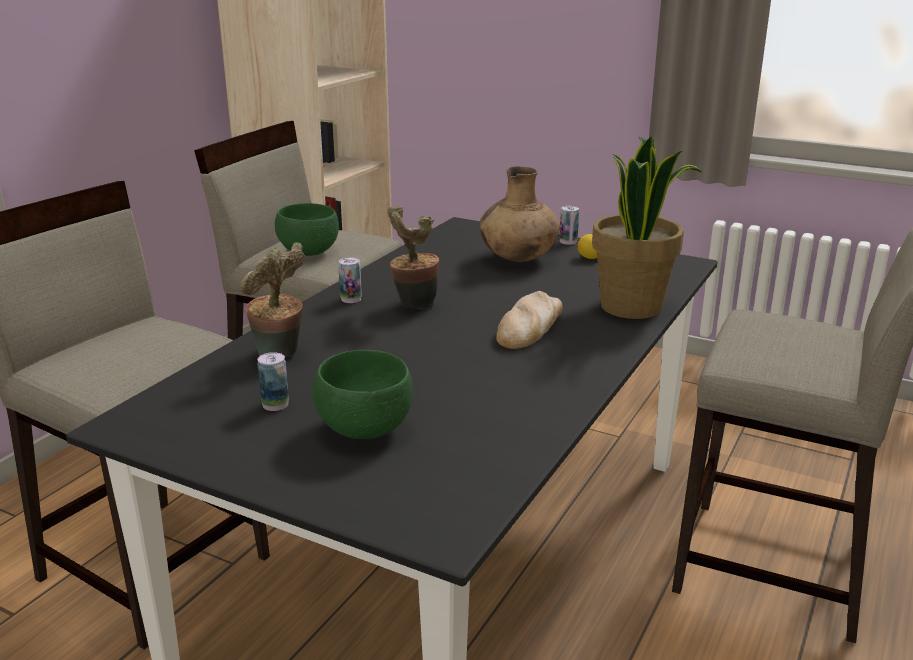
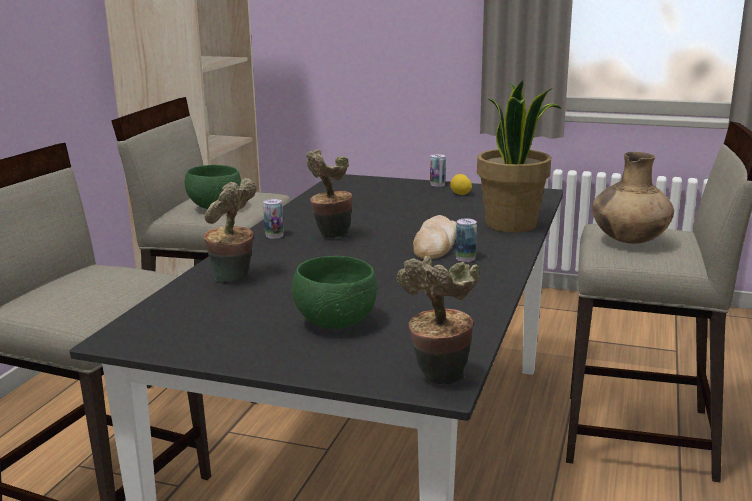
camera: 10 degrees left, 5 degrees down
can [258,352,289,411] -> can moved to [456,219,477,262]
brown vase [479,166,560,262] -> brown vase moved to [592,152,674,244]
none -> potted plant [397,256,480,384]

